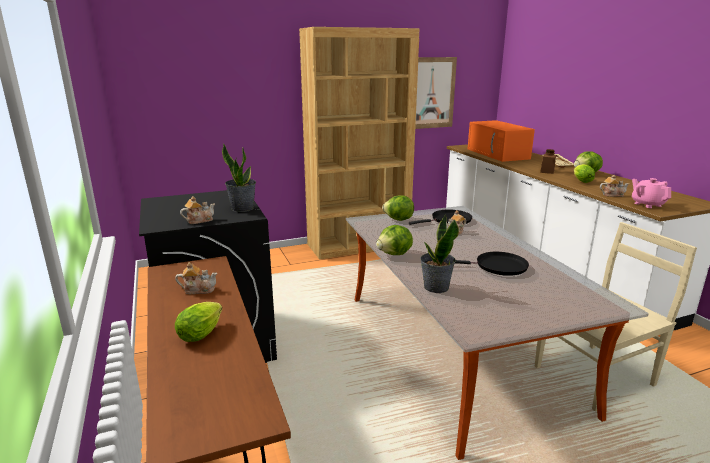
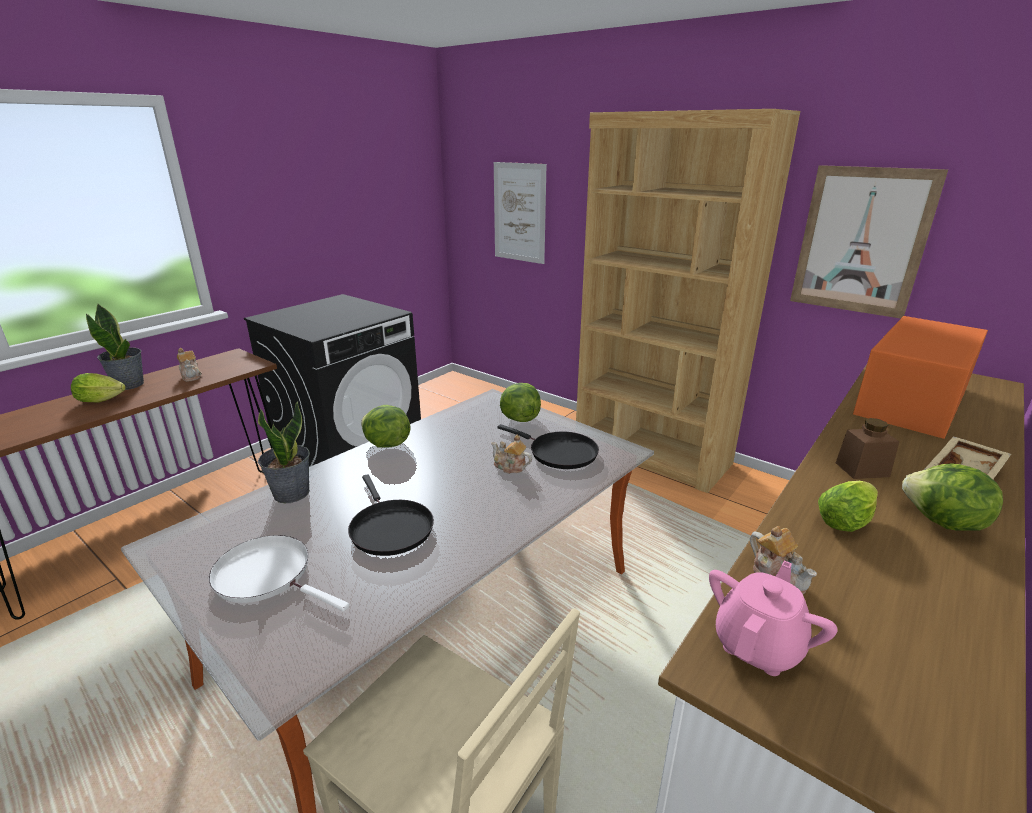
camera: 60 degrees right, 5 degrees up
teapot [180,196,215,224] -> none
potted plant [222,143,256,212] -> potted plant moved to [86,304,144,390]
none -> white frying pan [209,535,349,611]
none -> picture [494,162,547,264]

